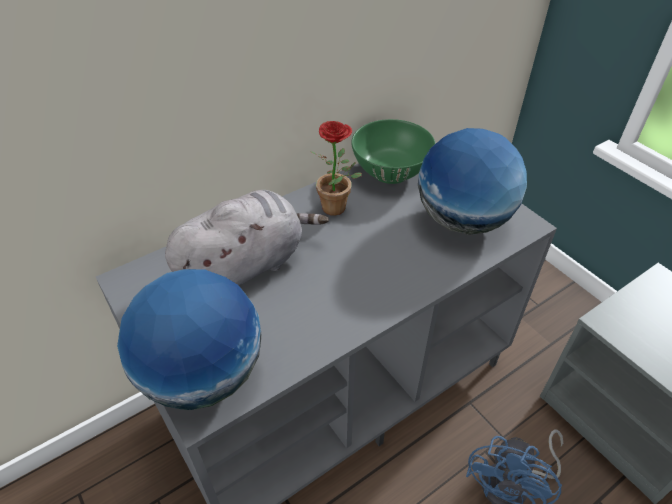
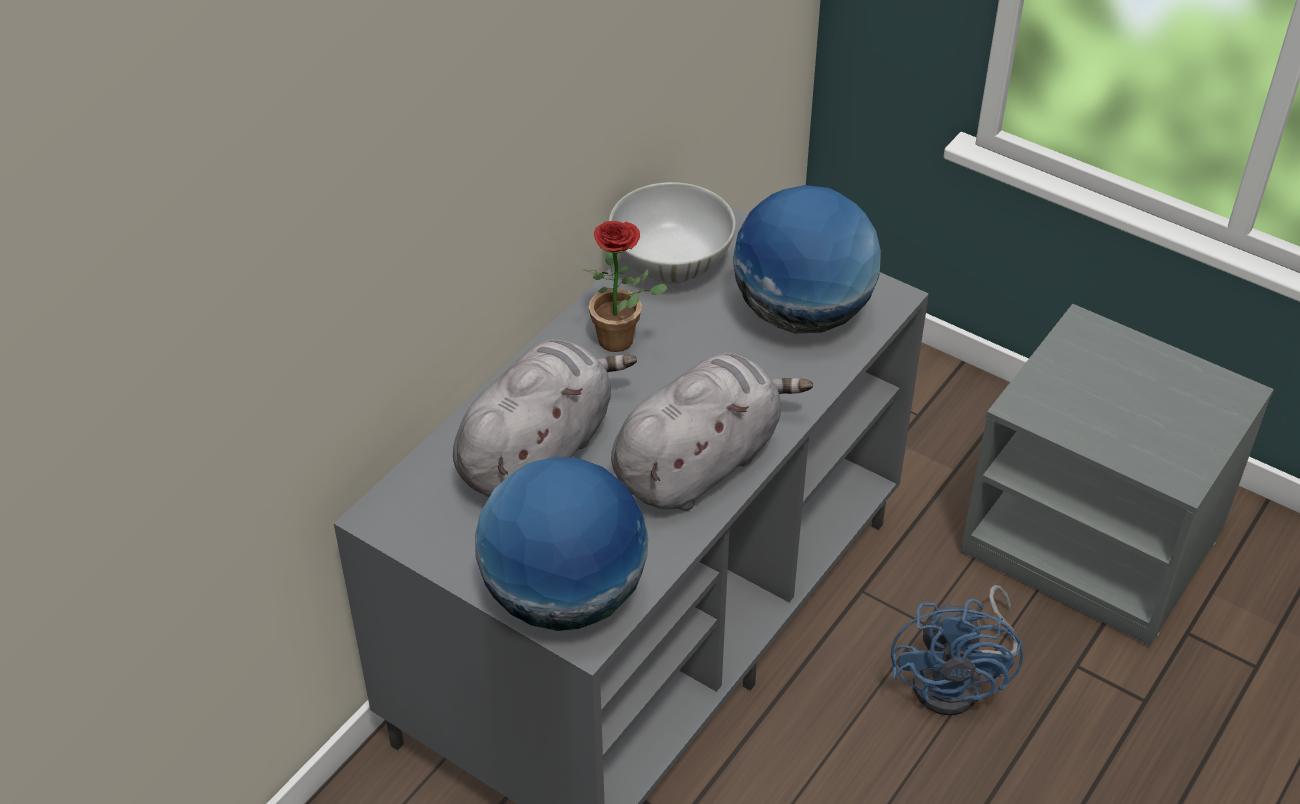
camera: 20 degrees left, 0 degrees up
green bowl [351,119,436,184] -> white bowl [609,182,736,284]
none -> grey plush toy [611,353,813,511]

